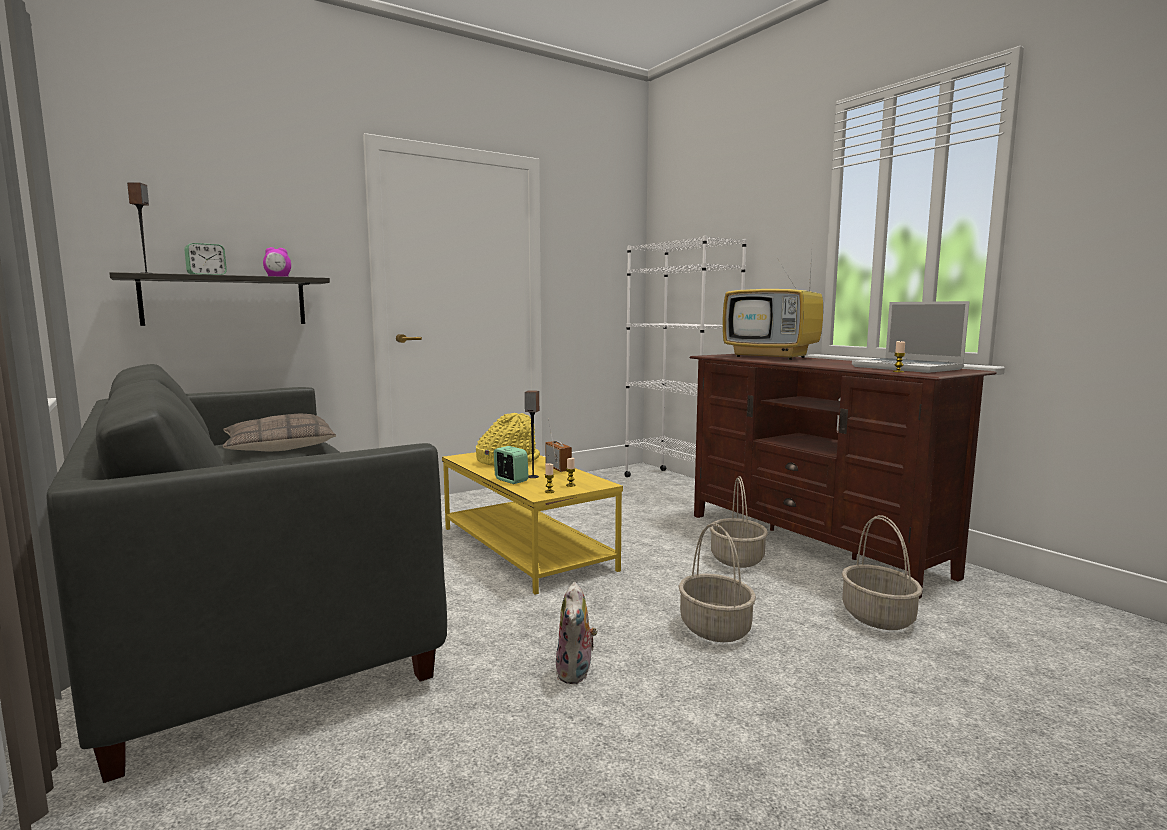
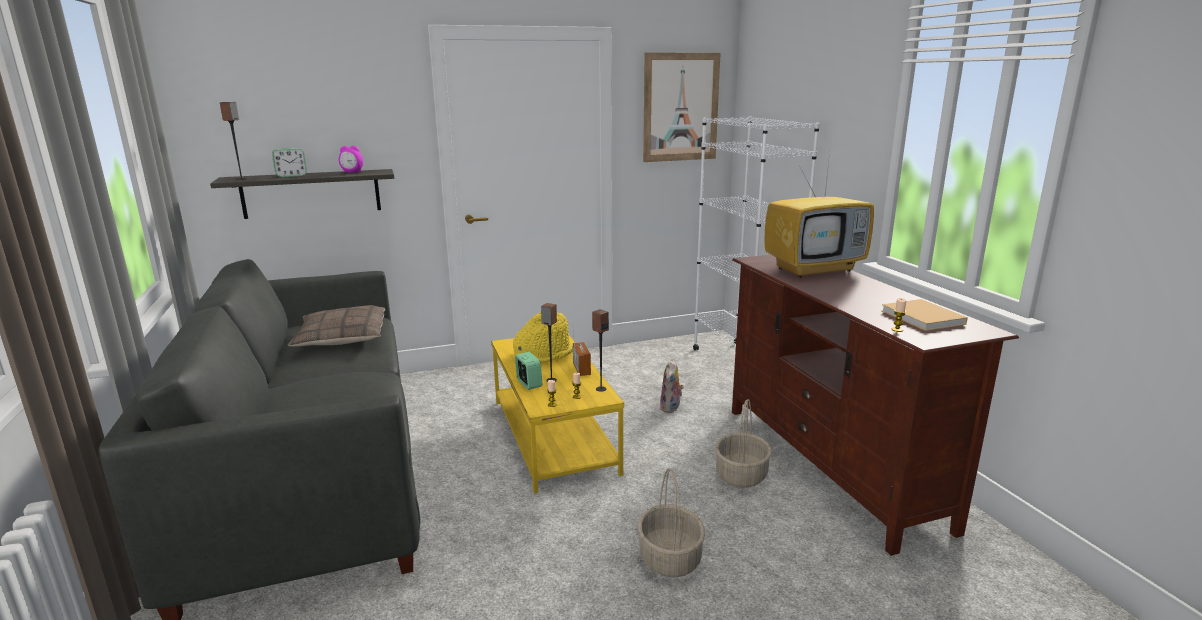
camera: 15 degrees right, 10 degrees up
plush toy [556,582,597,684] -> plush toy moved to [660,359,684,413]
television [723,253,823,360] -> television turned 75 degrees counterclockwise [764,152,874,278]
basket [842,515,922,630] -> none
laptop [852,301,970,373] -> beige book [881,299,968,331]
none -> speaker [592,309,609,392]
none -> picture [643,53,721,162]

